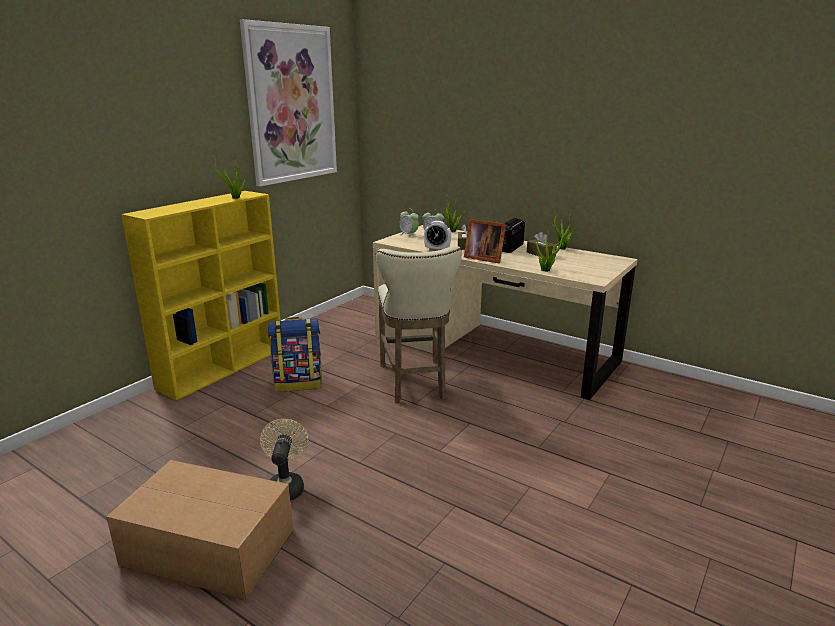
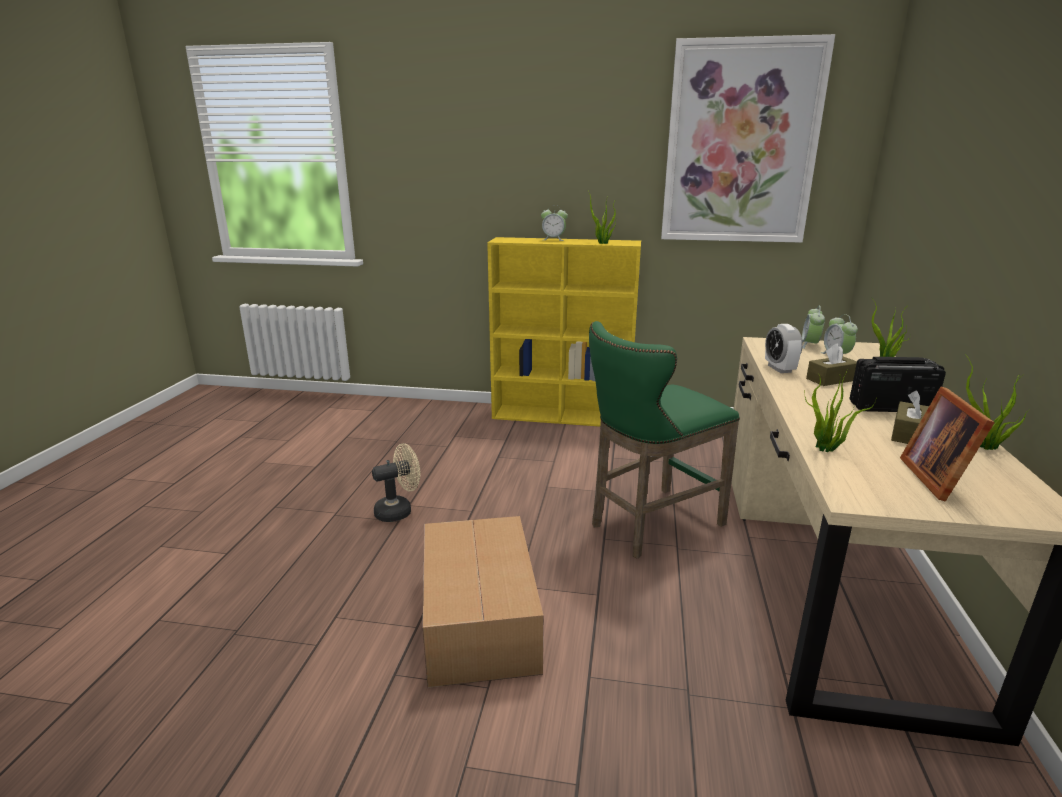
camera: 65 degrees right, 0 degrees up
cardboard box [106,460,293,600] -> cardboard box moved to [423,516,543,688]
backpack [268,317,322,392] -> none
beige stool [375,246,462,403] -> green stool [589,321,740,559]
picture frame [464,219,506,263] -> picture frame moved to [900,387,995,501]
none -> alarm clock [541,205,568,241]

